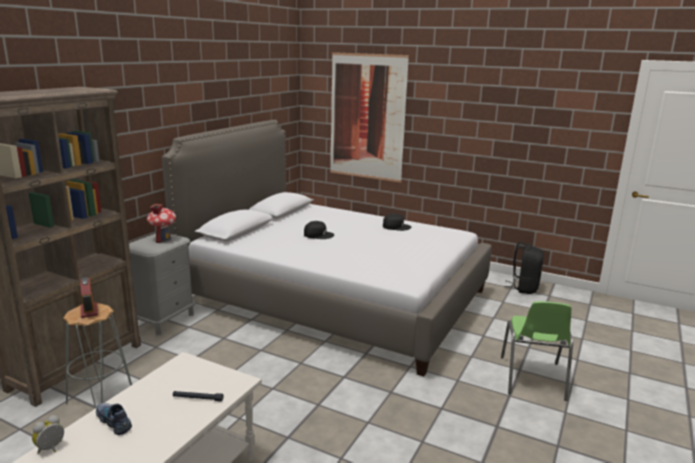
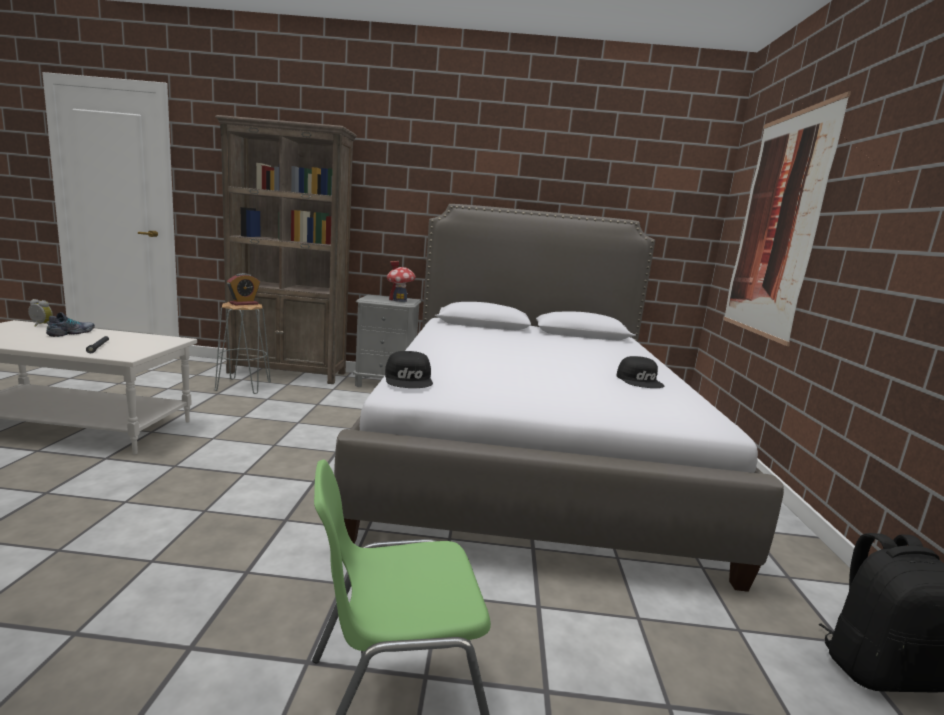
camera: 65 degrees right, 5 degrees down
black cap [304,221,334,239] -> black cap moved to [385,351,433,388]

